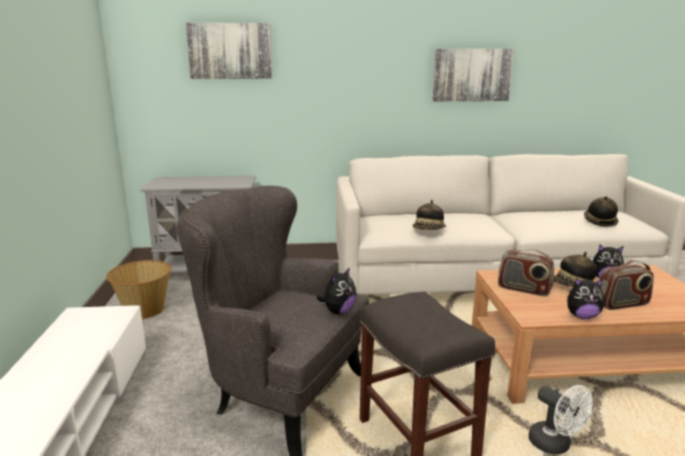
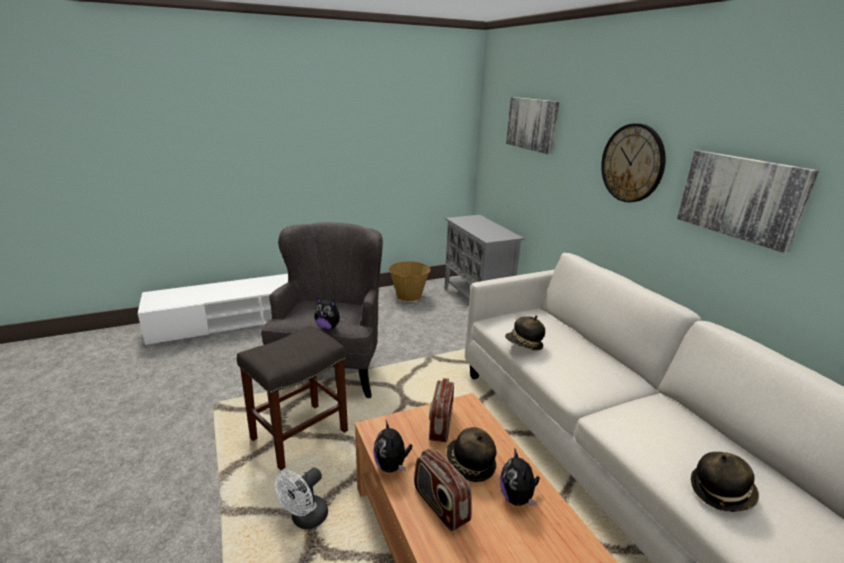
camera: 70 degrees right, 5 degrees up
none -> wall clock [601,123,666,202]

